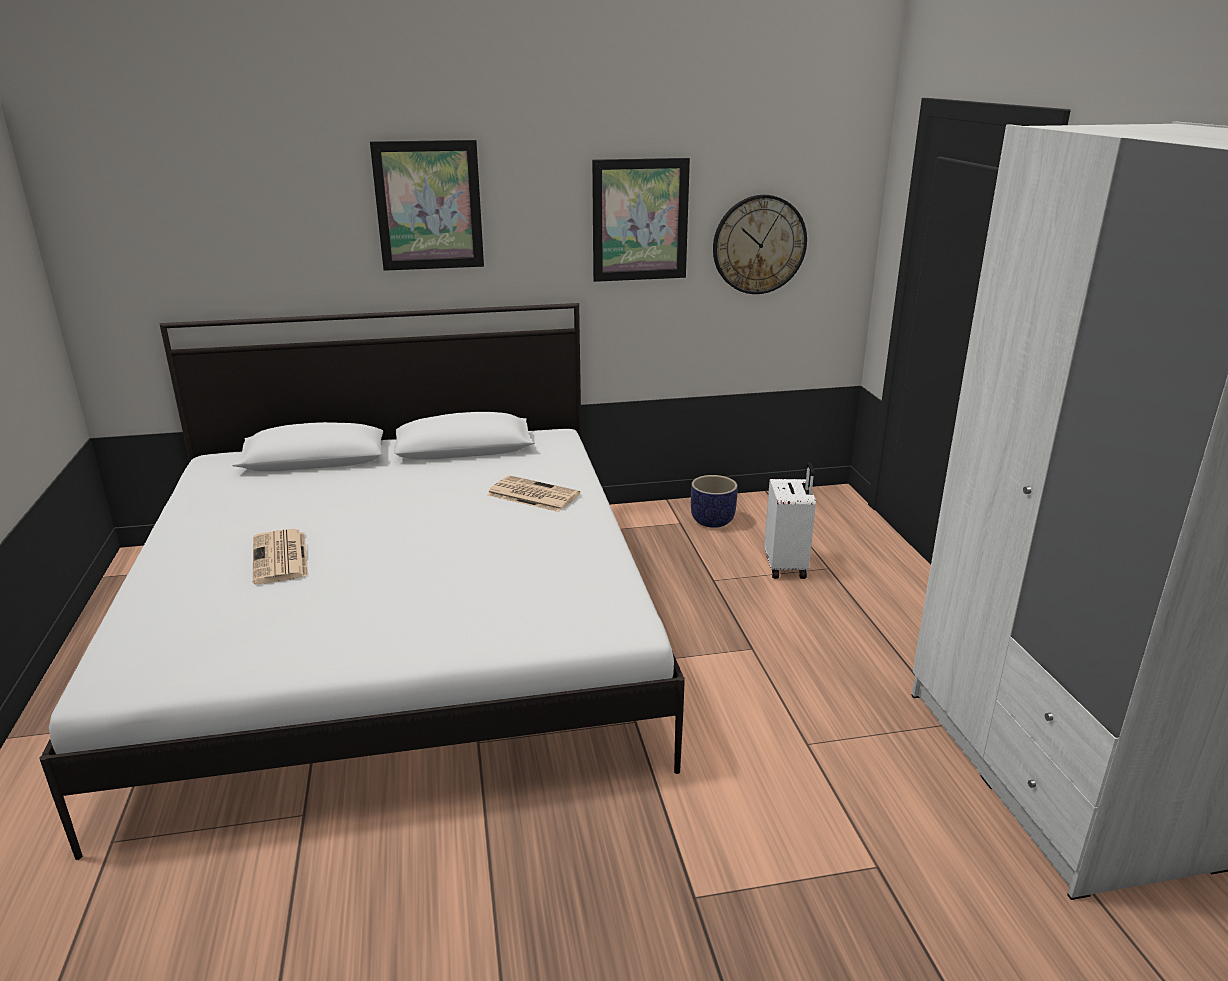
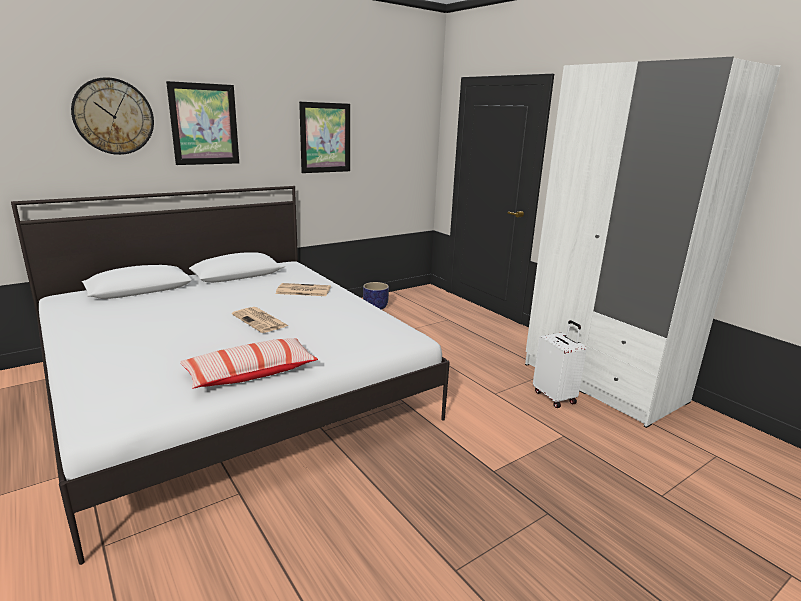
camera: 25 degrees left, 5 degrees down
newspaper [253,529,308,584] -> newspaper moved to [232,307,289,333]
wall clock [713,195,807,294] -> wall clock moved to [71,78,154,155]
white suitcase [764,462,816,579] -> white suitcase moved to [533,320,587,408]
none -> pillow [180,338,318,389]

